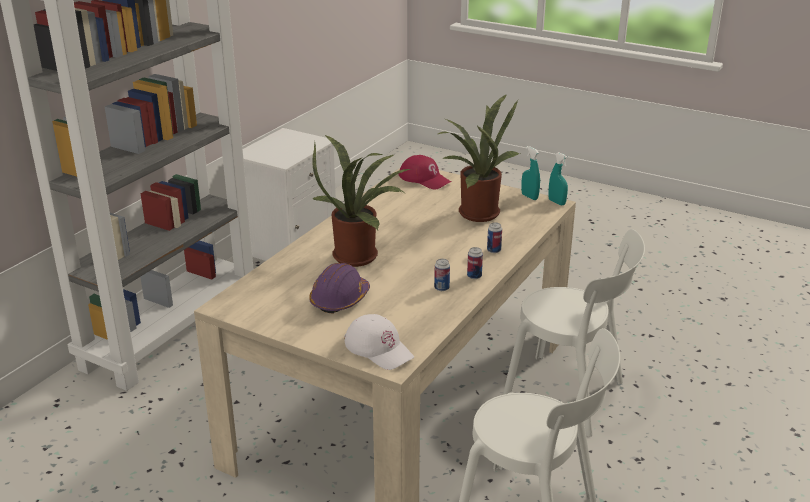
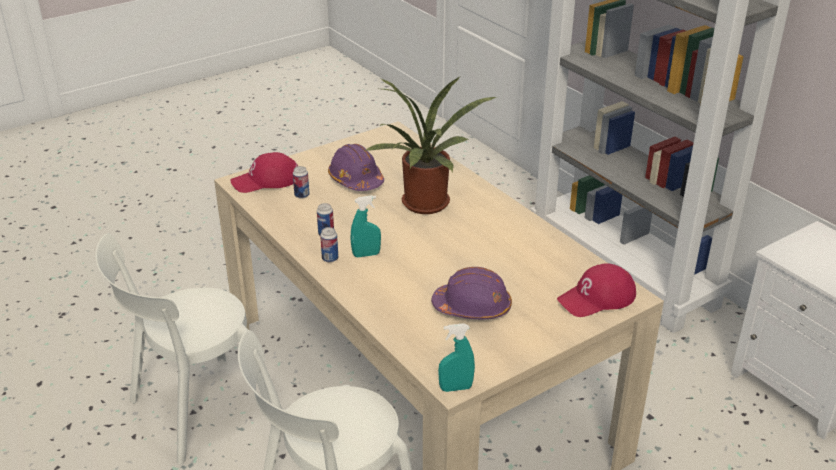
camera: 115 degrees right, 5 degrees up
white cap [344,314,414,370] -> red cap [230,152,298,193]
potted plant [438,94,520,222] -> purple hard hat [431,267,512,319]
can [487,223,502,253] -> can moved to [293,166,309,199]
turquoise spray bottle [521,146,540,200] -> turquoise spray bottle moved to [350,195,381,257]

